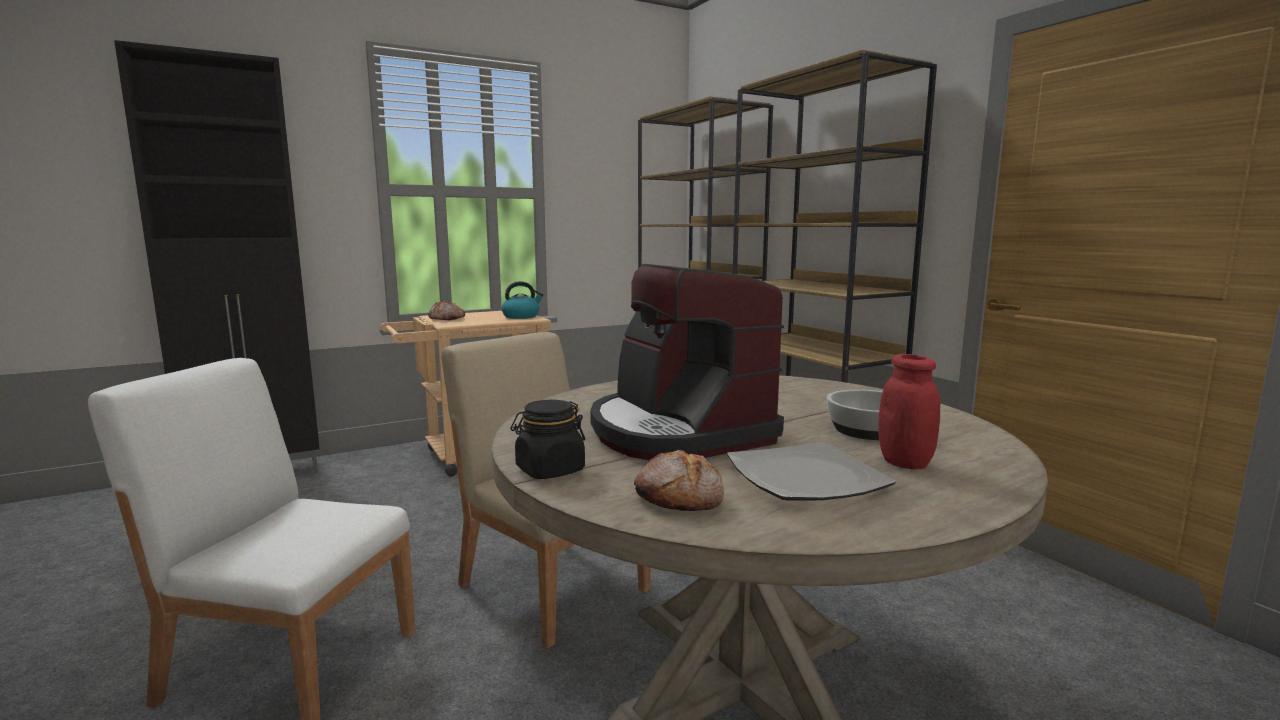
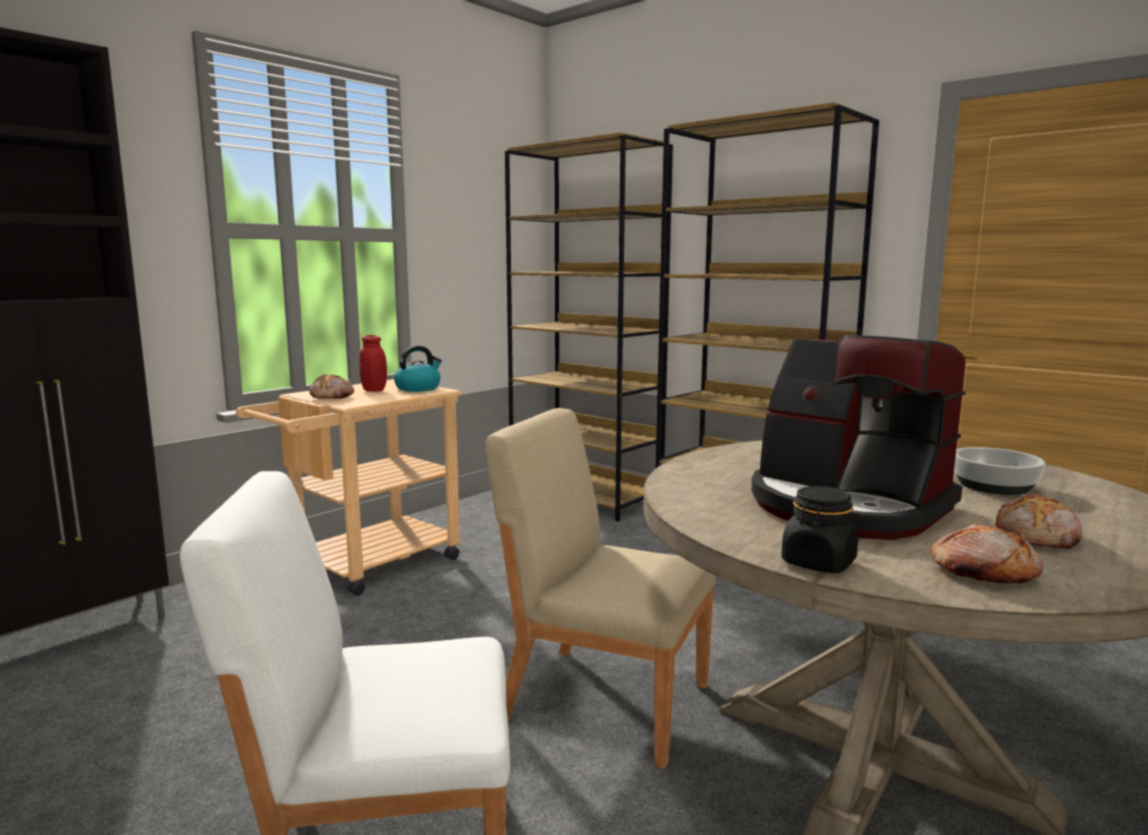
camera: 20 degrees left, 0 degrees up
plate [727,442,896,500] -> bread [996,494,1083,549]
red jar [878,354,940,469] -> red jar moved to [360,335,387,392]

